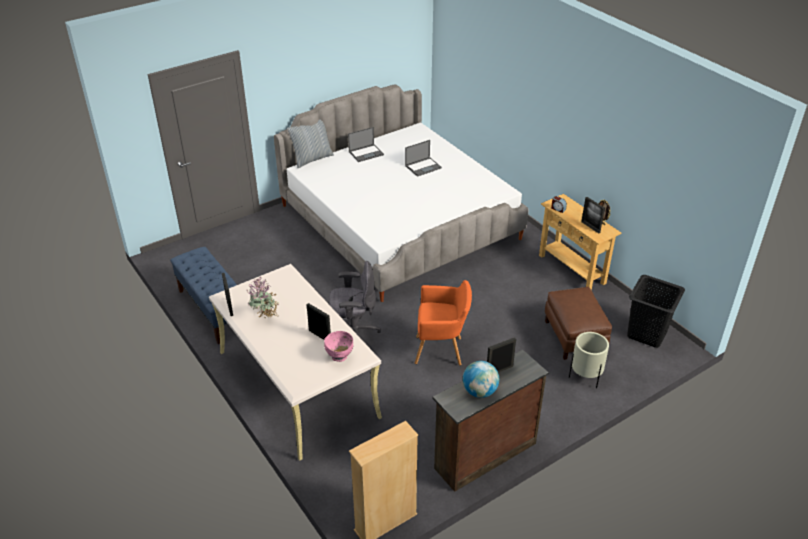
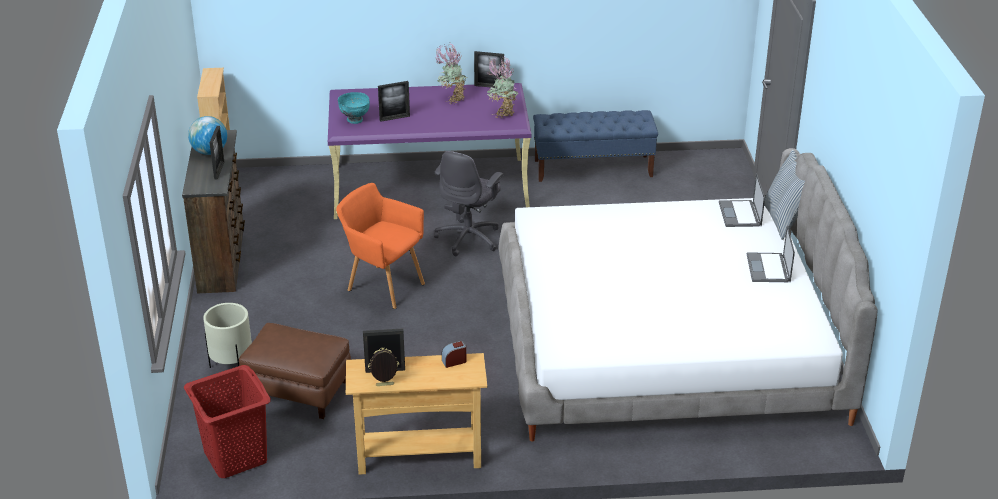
camera: 120 degrees right, 5 degrees down
beige desk [209,264,382,461] -> purple desk [328,83,532,219]
pink bowl [324,331,354,362] -> turquoise bowl [338,92,370,124]
laptop [405,140,442,177] -> laptop moved to [719,173,765,227]
orange armchair [415,280,472,366] -> orange armchair turned 90 degrees clockwise [336,183,425,309]
black laundry basket [627,275,685,348] -> red laundry basket [184,365,271,478]
none -> potted plant [487,56,519,118]

